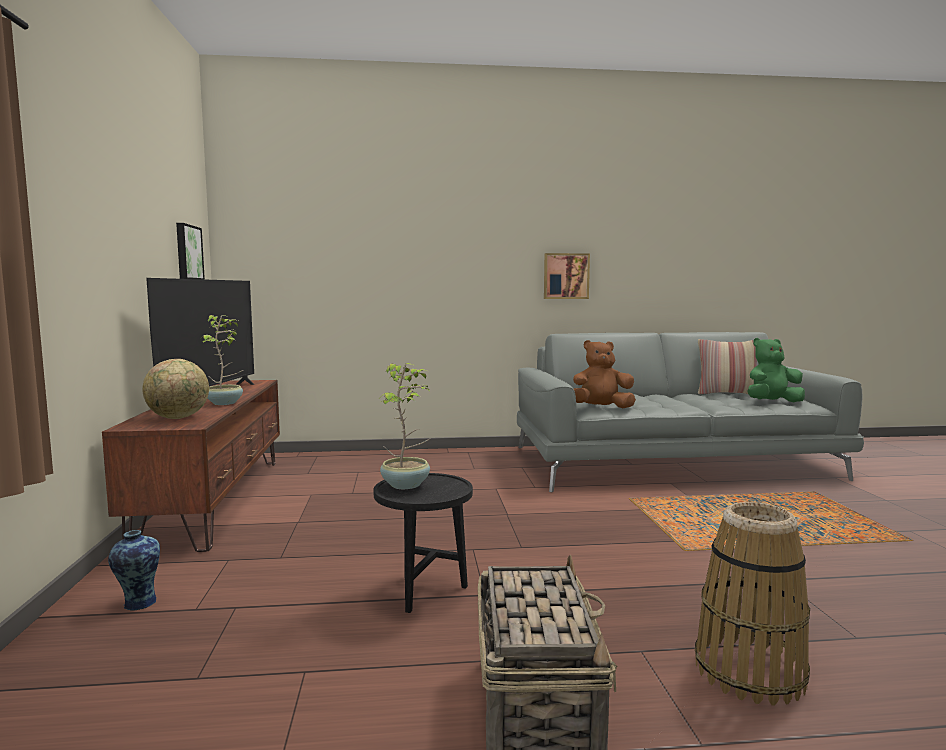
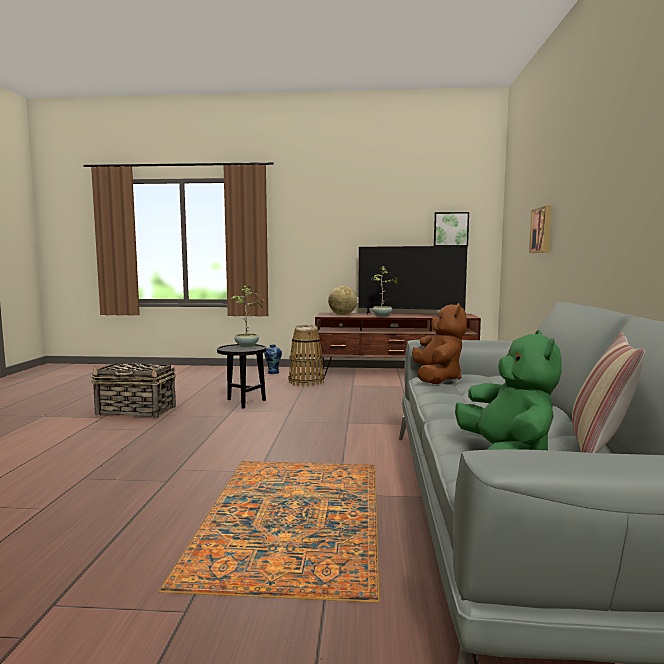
camera: 100 degrees right, 0 degrees up
picture [544,253,590,299] -> picture moved to [529,206,552,253]
basket [695,502,810,706] -> basket moved to [289,325,324,387]

